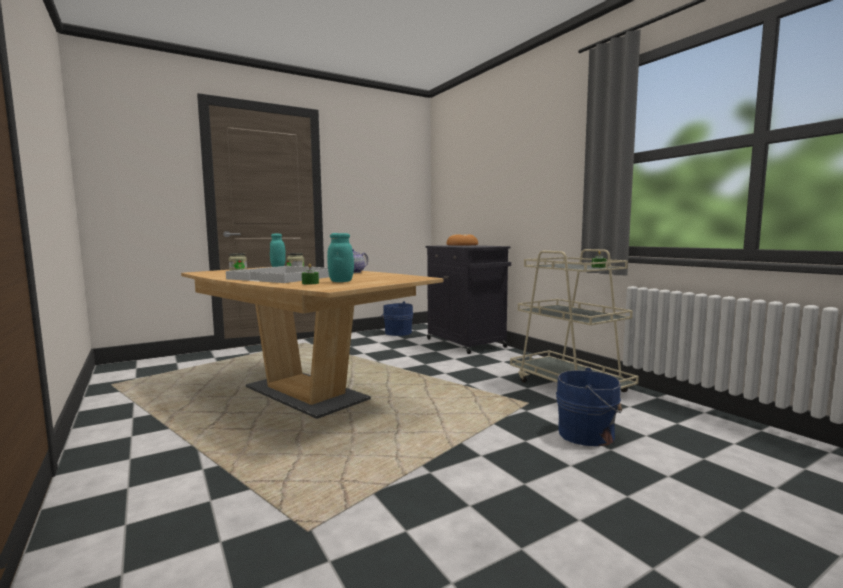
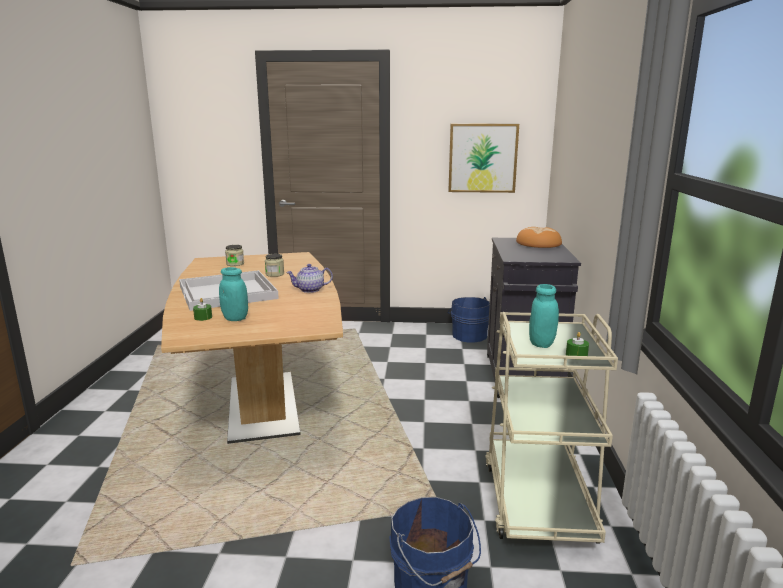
camera: 35 degrees right, 10 degrees up
turquoise jar [270,234,286,267] -> turquoise jar moved to [529,284,559,348]
none -> picture [448,124,519,193]

